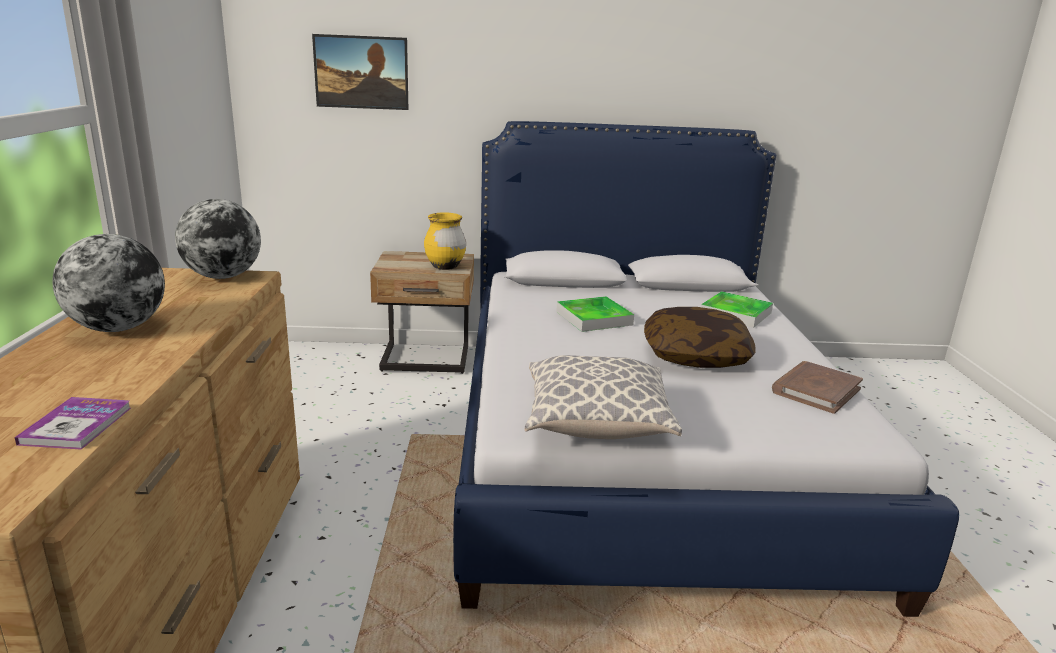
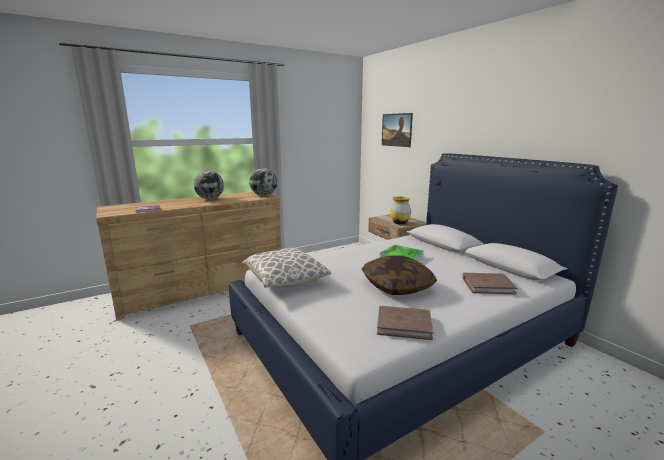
camera: 60 degrees right, 5 degrees down
tray [701,291,773,328] -> brown book [463,273,518,295]

